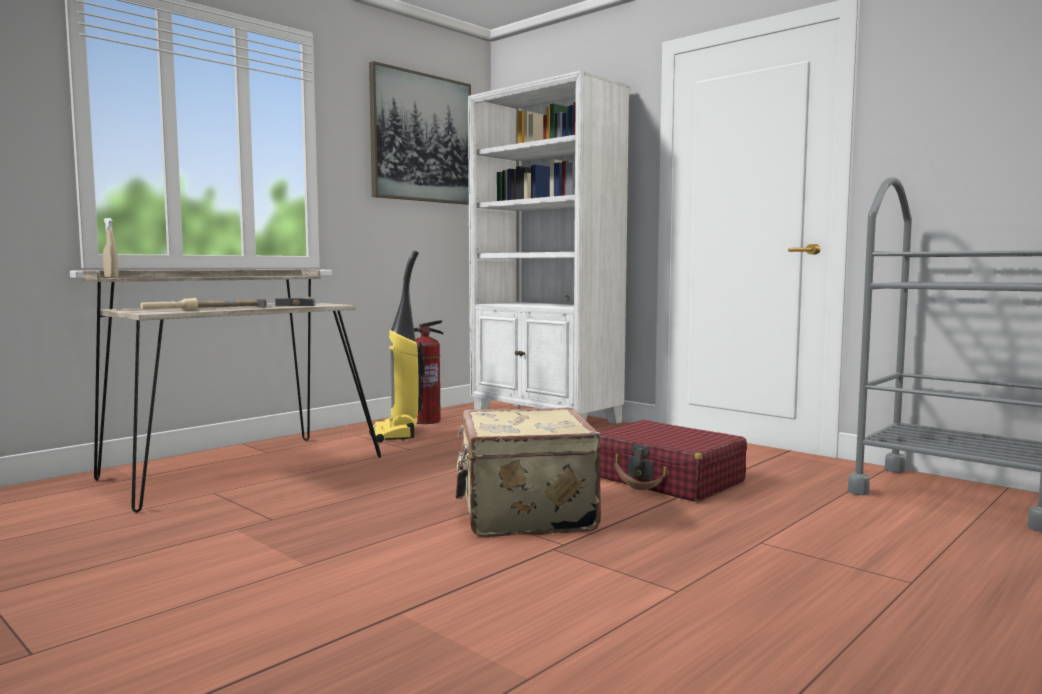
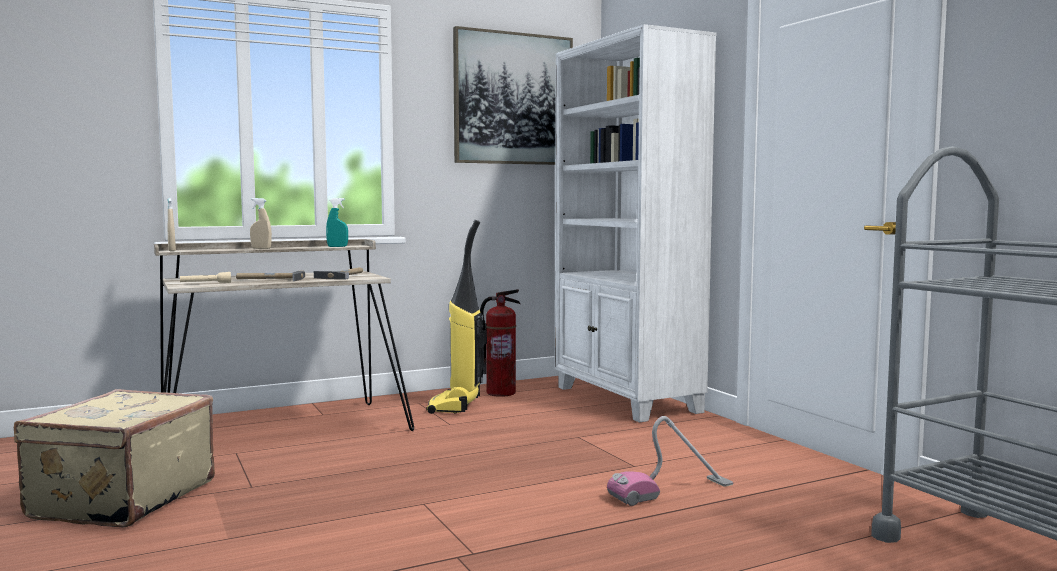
camera: 20 degrees right, 0 degrees up
beige suitcase [456,407,601,537] -> beige suitcase moved to [14,389,215,528]
red suitcase [599,420,747,502] -> vacuum cleaner [607,416,733,506]
none -> beige spray bottle [250,198,272,249]
none -> turquoise spray bottle [326,198,348,247]

